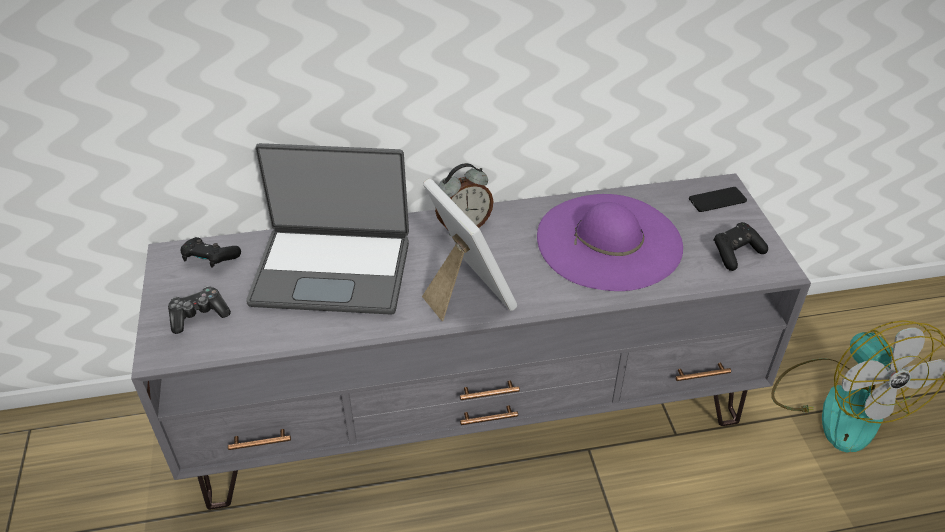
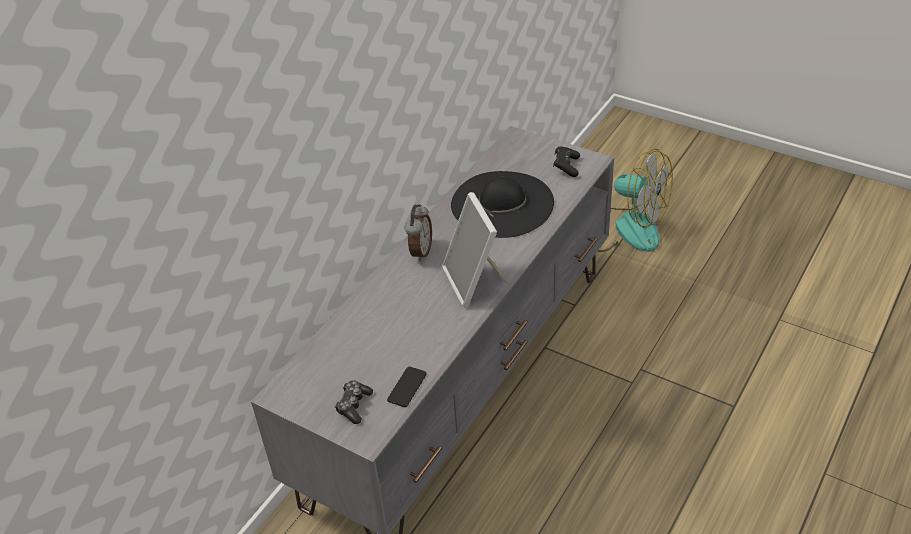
camera: 45 degrees left, 0 degrees up
black game controller [181,237,241,268] -> none
laptop [246,143,409,315] -> none
picture frame [422,178,517,321] -> picture frame turned 120 degrees counterclockwise [442,192,506,308]
purple hat [537,194,683,291] -> black hat [451,171,554,238]
phone [689,187,747,212] -> phone moved to [387,366,427,407]

